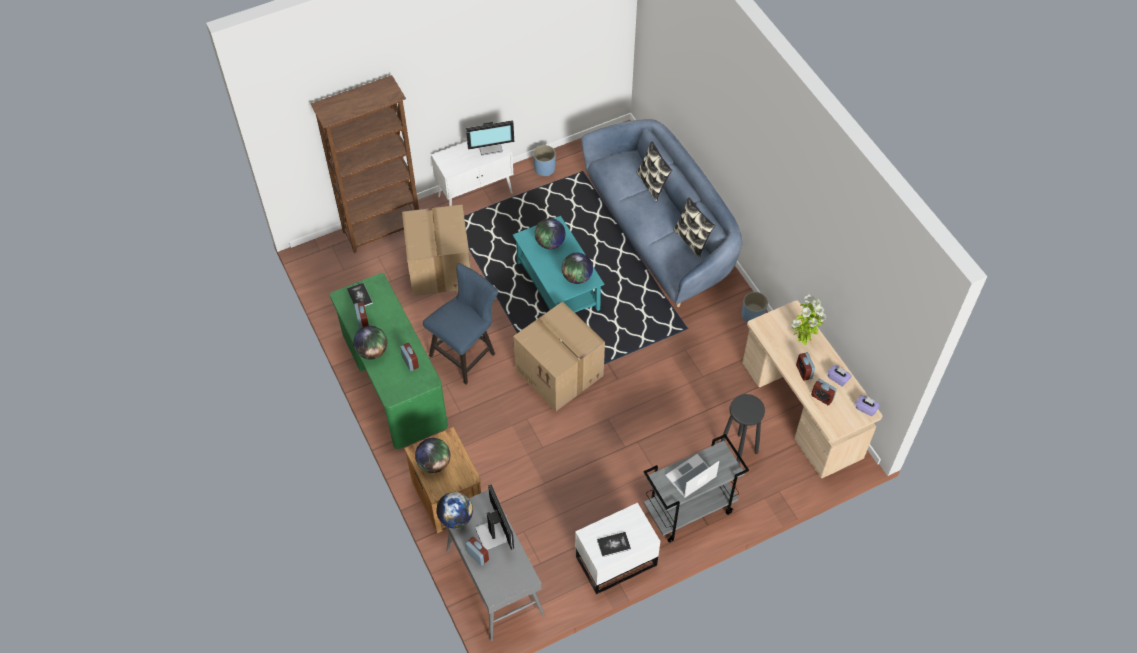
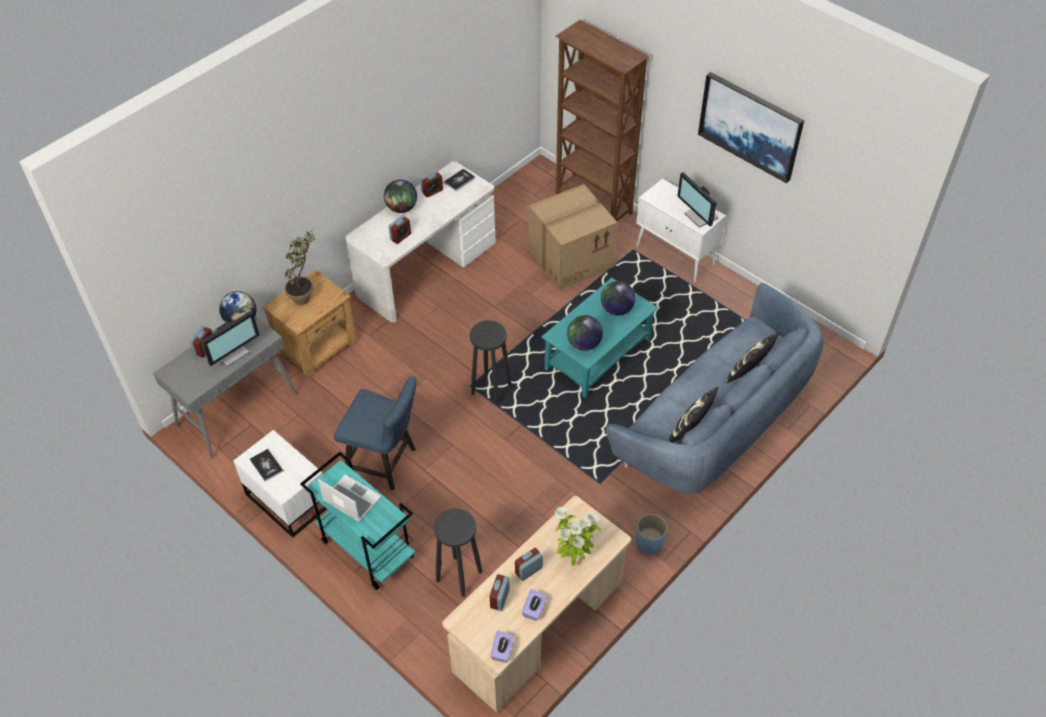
camera: 70 degrees right, 5 degrees down
green desk [330,273,448,449] -> white desk [345,161,496,323]
globe [415,438,450,473] -> potted plant [284,231,314,305]
blue chair [423,263,499,384] -> blue chair moved to [333,376,417,490]
cardboard box [513,301,605,411] -> black stool [470,320,511,405]
blue planter [533,145,556,176] -> none
grey cart [644,434,749,542] -> turquoise cart [300,452,415,590]
none -> picture [698,72,804,183]

